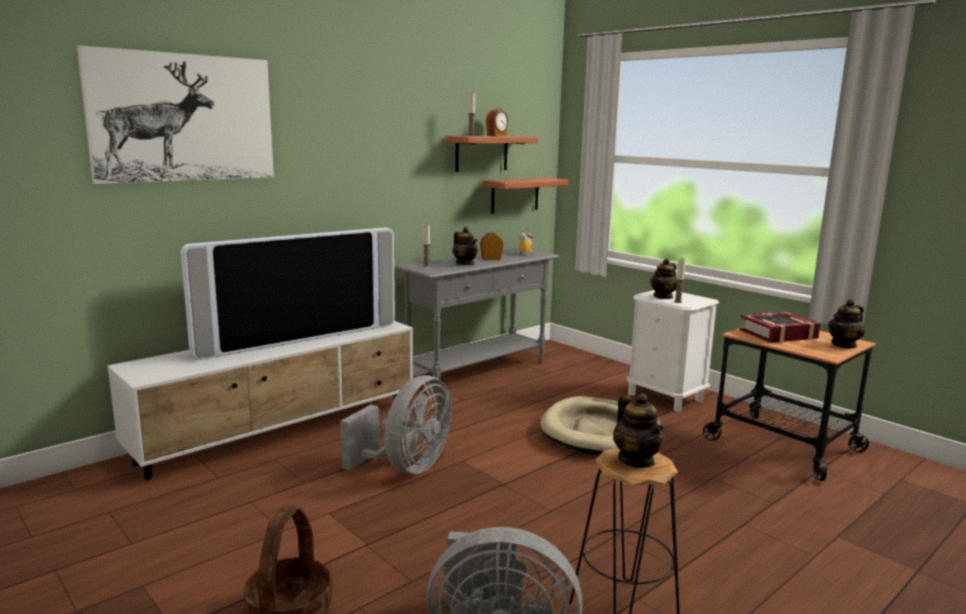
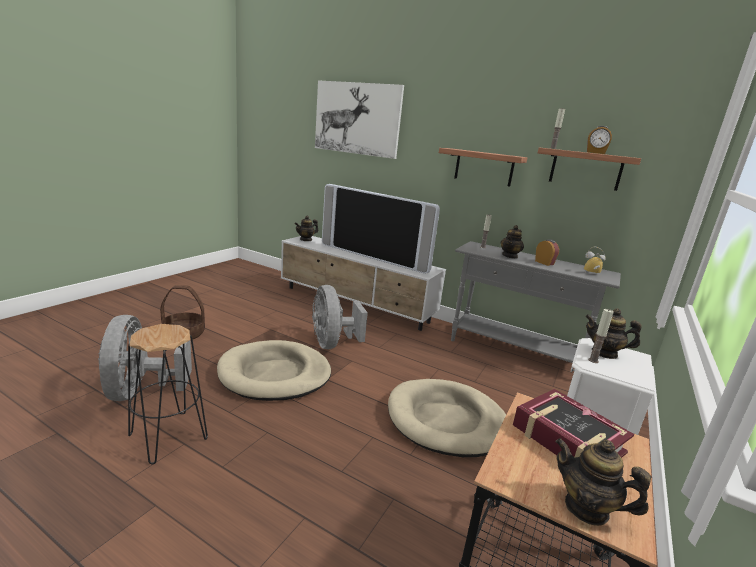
camera: 70 degrees right, 5 degrees up
grey fan [341,375,452,474] -> grey fan turned 60 degrees clockwise [312,285,368,349]
shelf [483,178,568,214] -> shelf moved to [439,148,528,187]
teapot [613,393,664,468] -> teapot moved to [295,216,318,241]
none -> beige dog bed [217,340,331,401]

